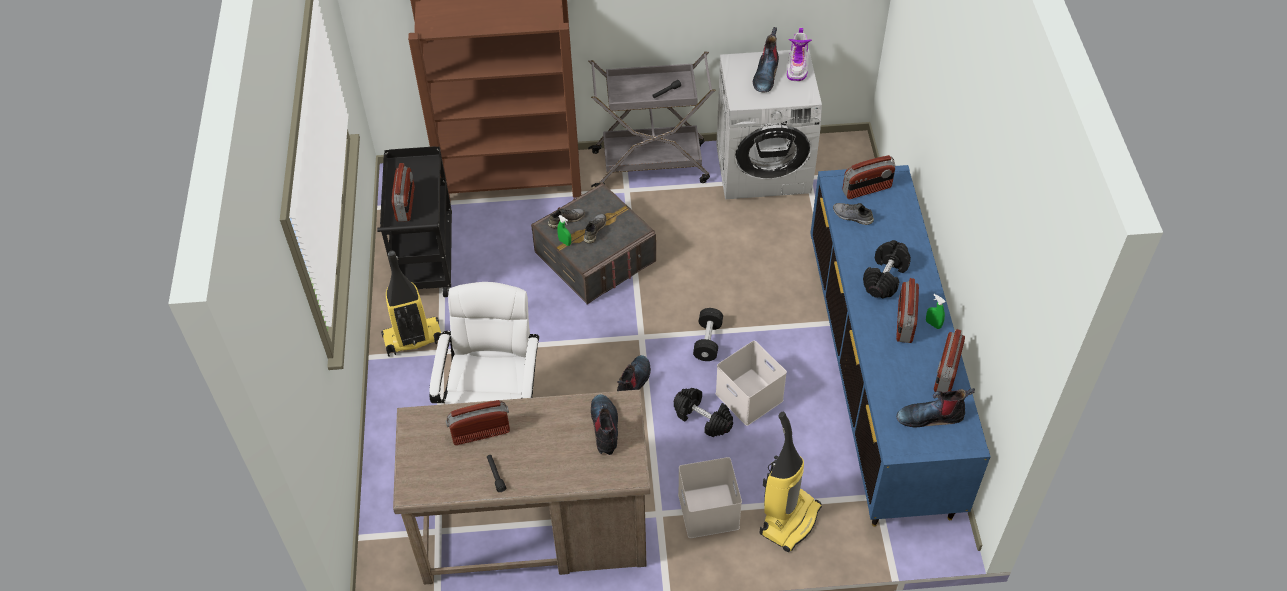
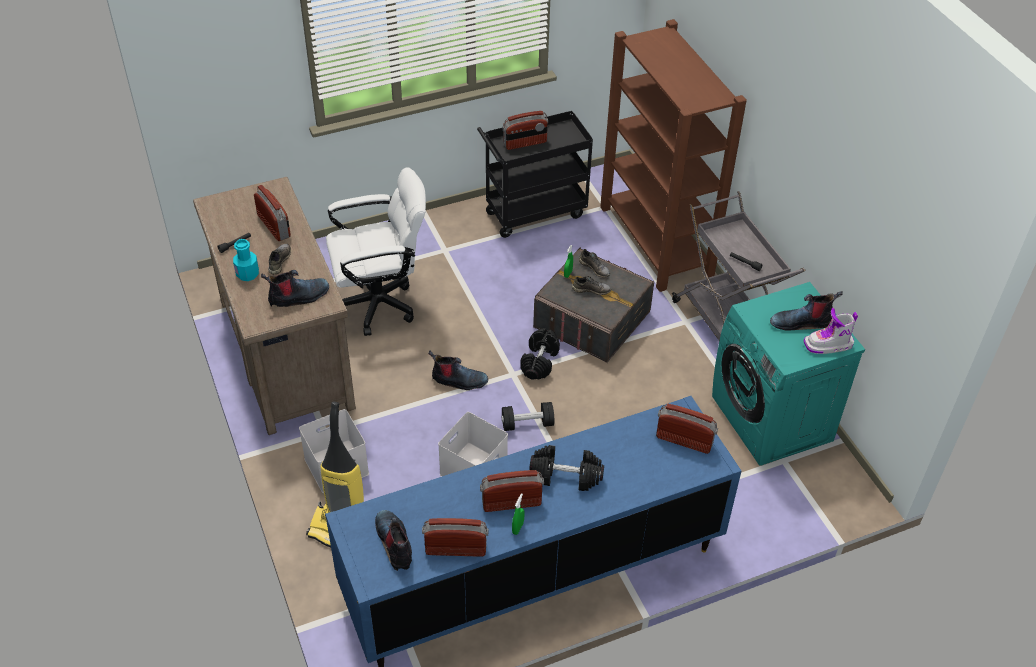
camera: 70 degrees right, 5 degrees down
vacuum cleaner [381,251,441,356] -> none
black dumbbell [674,388,733,437] -> black dumbbell moved to [521,328,560,380]
white washing machine [716,49,822,199] -> turquoise washing machine [712,282,865,466]
grey shoe [833,203,874,225] -> grey shoe moved to [268,244,291,274]
radio [842,155,896,199] -> radio turned 150 degrees clockwise [656,404,718,454]
none -> turquoise bottle [233,239,259,281]

